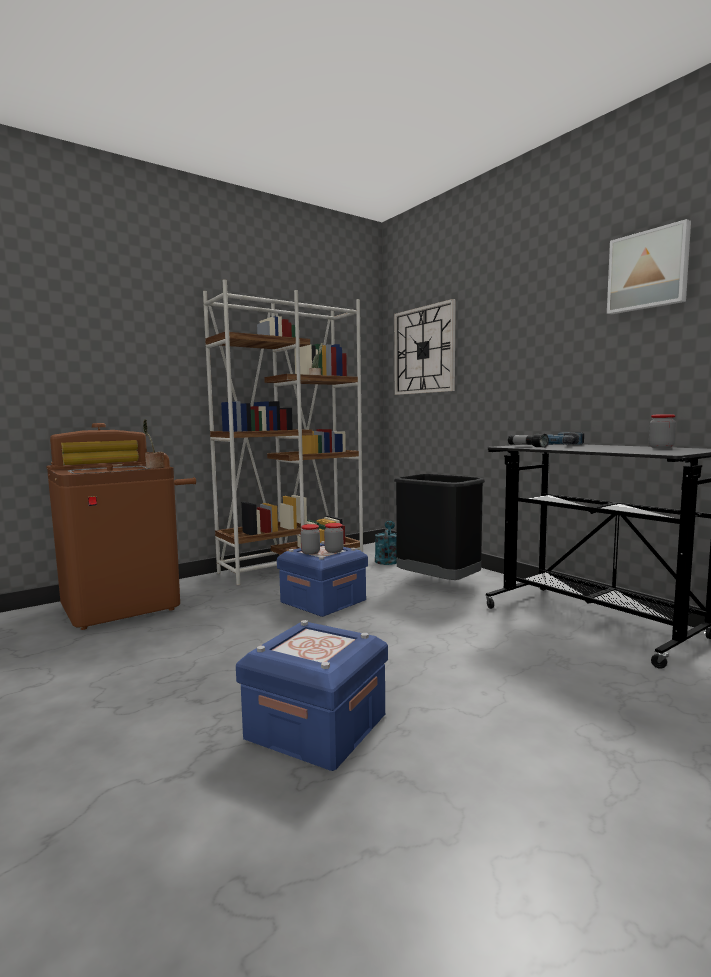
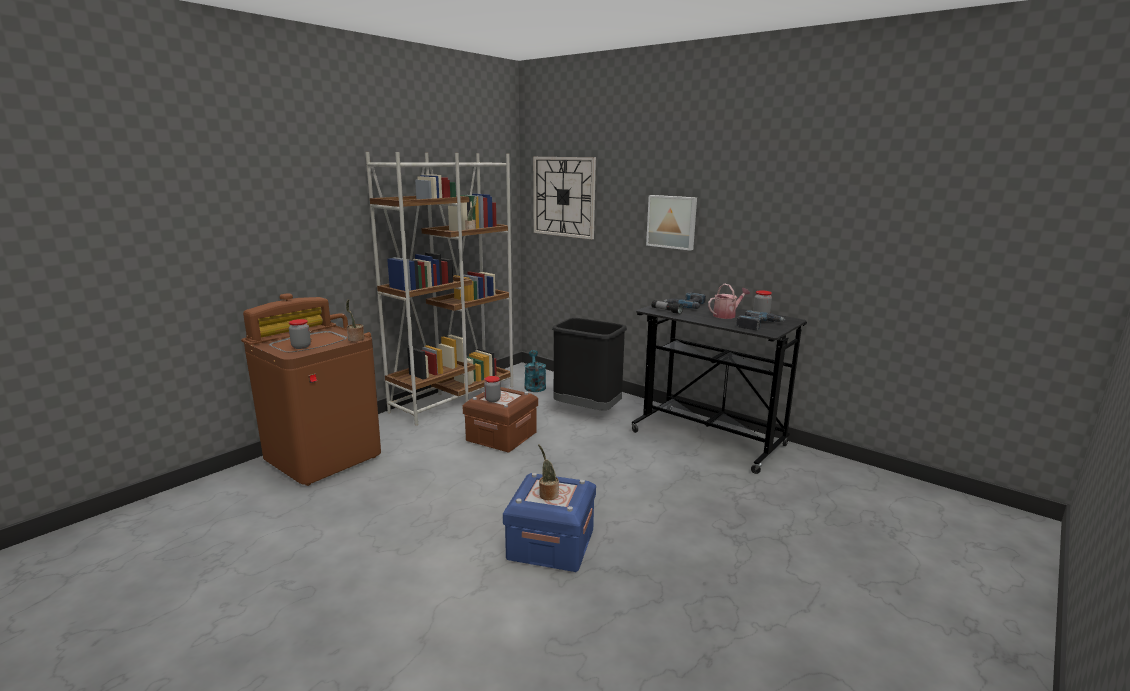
camera: 15 degrees left, 10 degrees up
blue storage box [277,541,368,617] -> brown storage box [462,387,538,453]
jar [324,523,343,553] -> jar moved to [289,319,311,349]
picture [607,219,691,314] -> picture moved to [646,195,697,250]
none -> potted plant [538,444,559,500]
none -> watering can [708,284,750,319]
none -> power drill [736,310,785,330]

